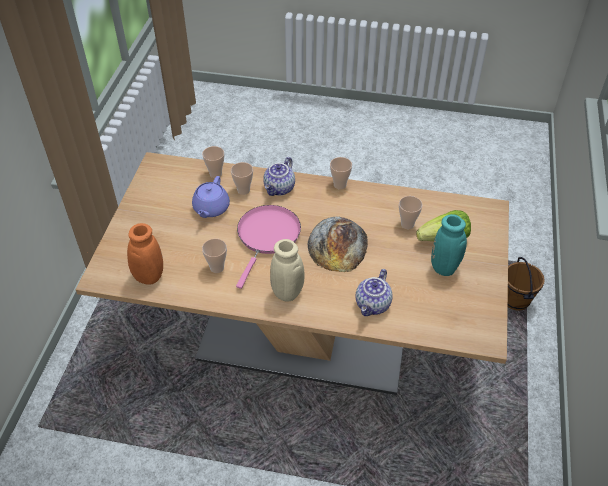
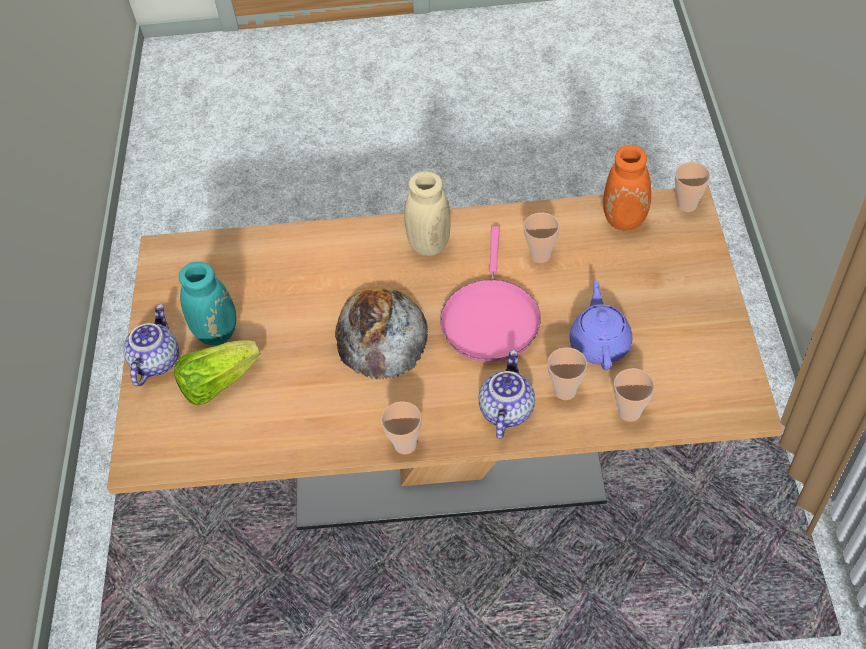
camera: 170 degrees right, 5 degrees up
teapot [355,269,393,316] -> teapot moved to [123,304,179,386]
cup [399,196,423,229] -> cup moved to [675,162,710,212]
brown bucket [508,257,545,311] -> none

